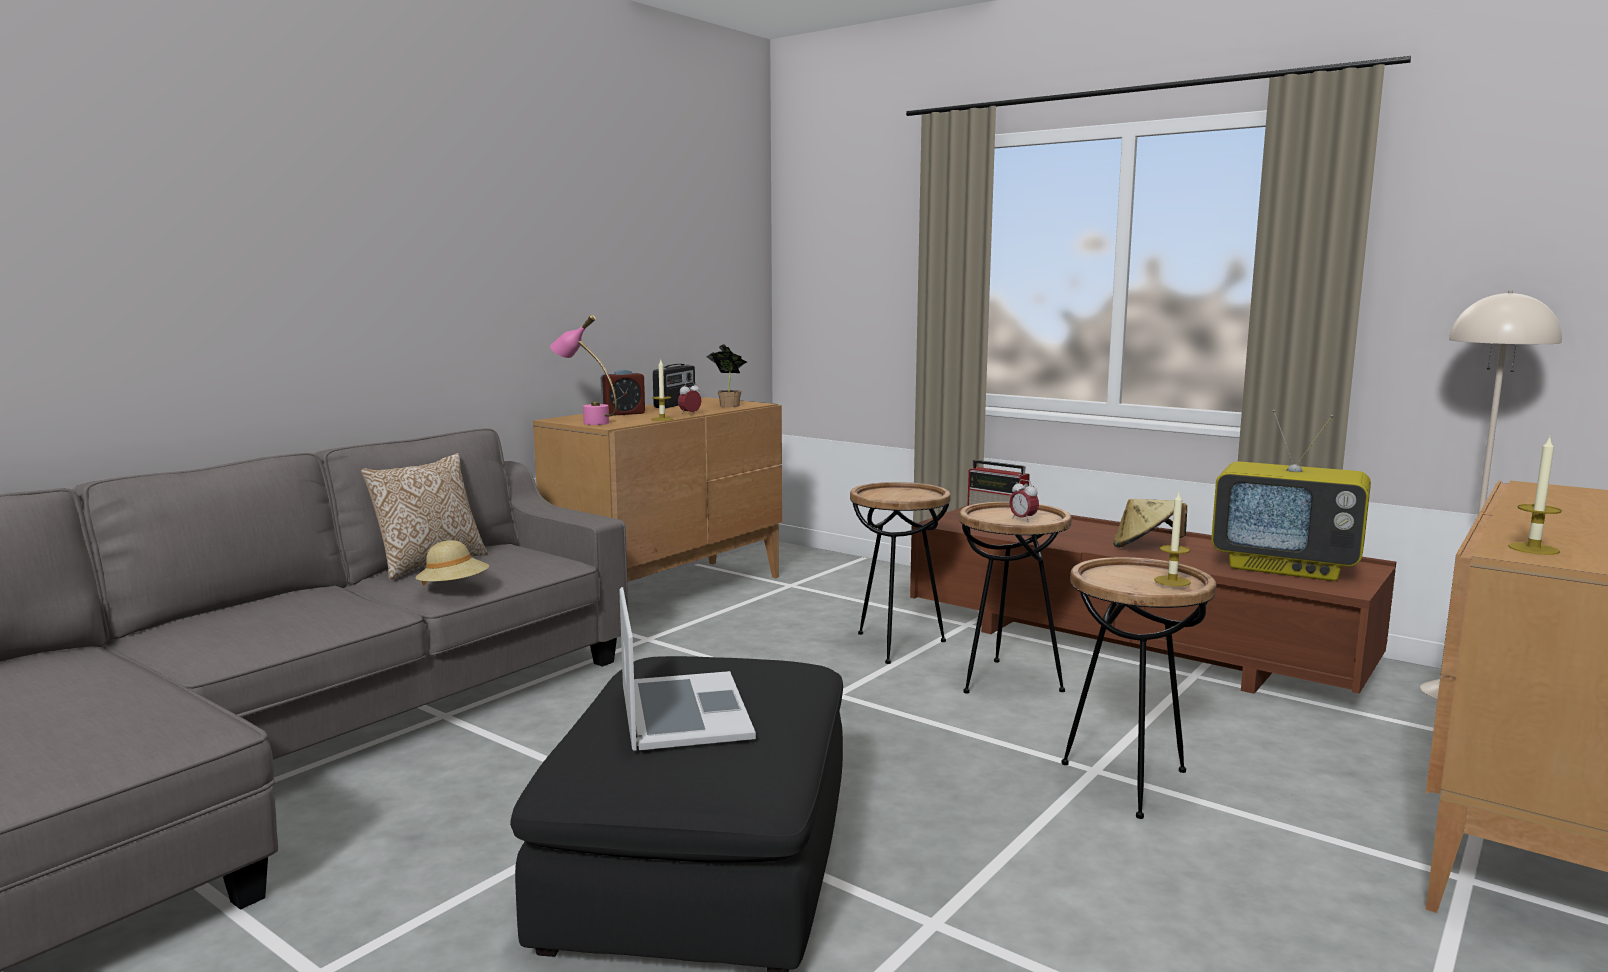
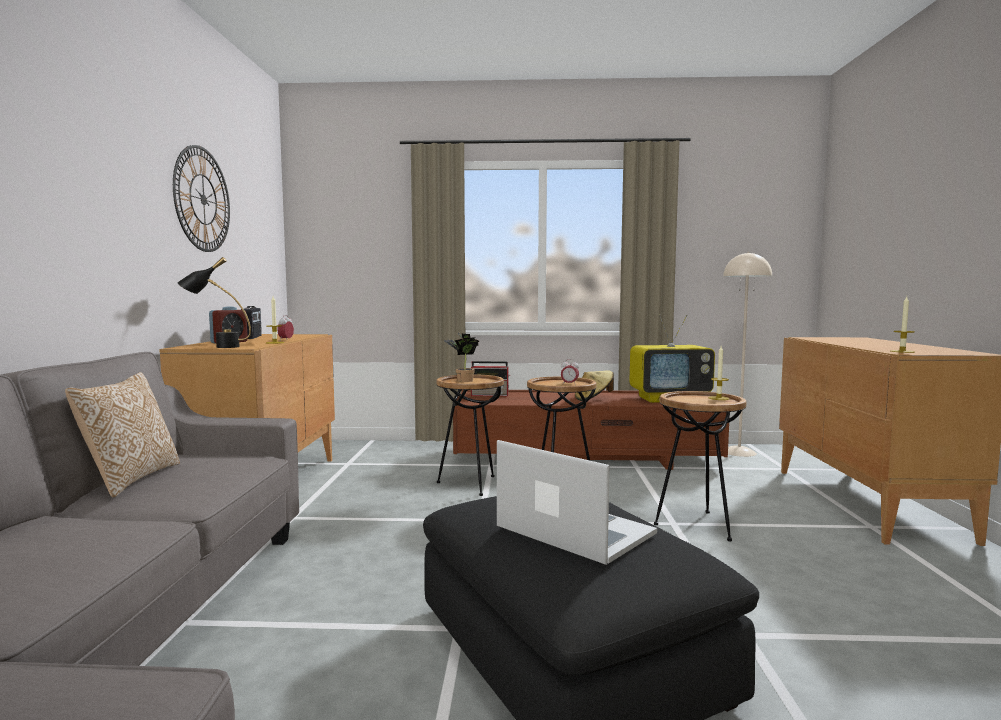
camera: 35 degrees left, 5 degrees down
beige hat [415,540,489,586] -> none
pink table lamp [550,315,617,425] -> black table lamp [177,257,251,348]
potted plant [706,344,747,407] -> potted plant moved to [444,332,479,382]
none -> wall clock [173,145,230,252]

